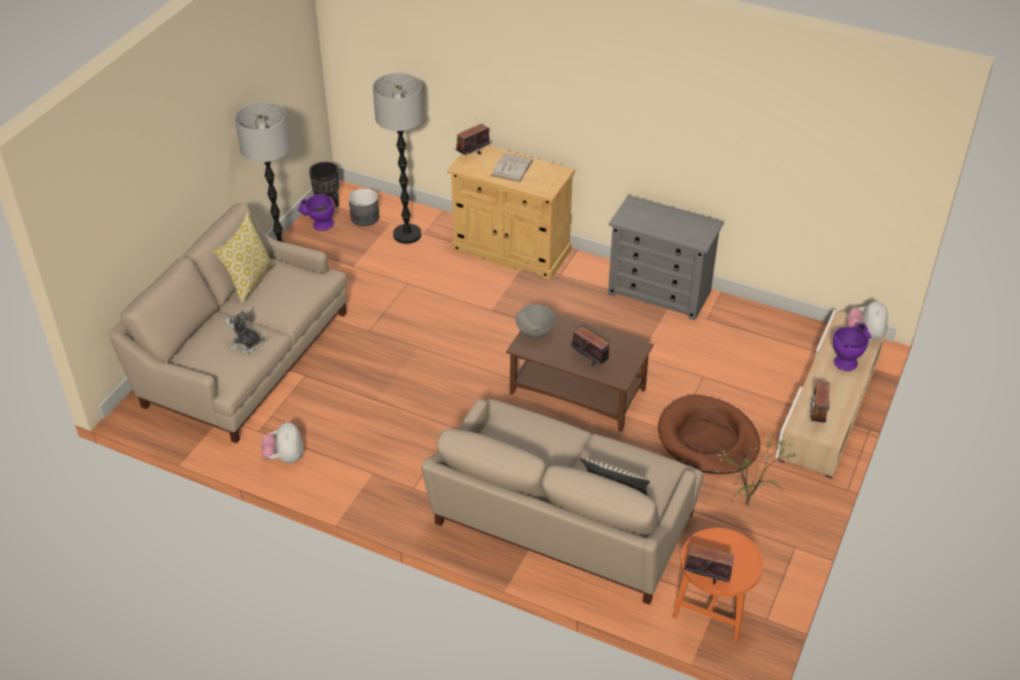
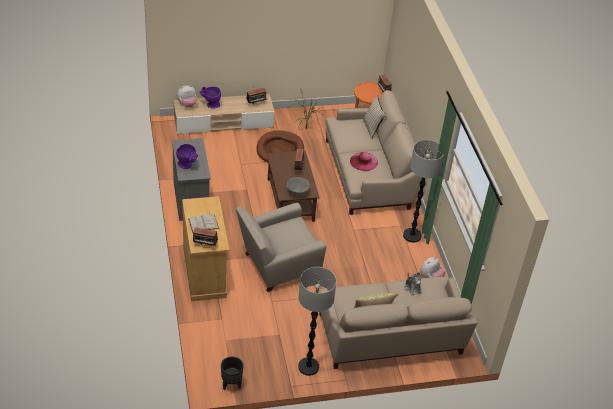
camera: 130 degrees left, 0 degrees up
purple vase [297,194,334,231] -> purple vase moved to [176,144,198,169]
grey planter [349,189,379,226] -> none
floor lamp [373,73,423,244] -> floor lamp moved to [403,140,444,242]
none -> beige armchair [236,203,326,292]
none -> pink hat [350,152,378,171]

